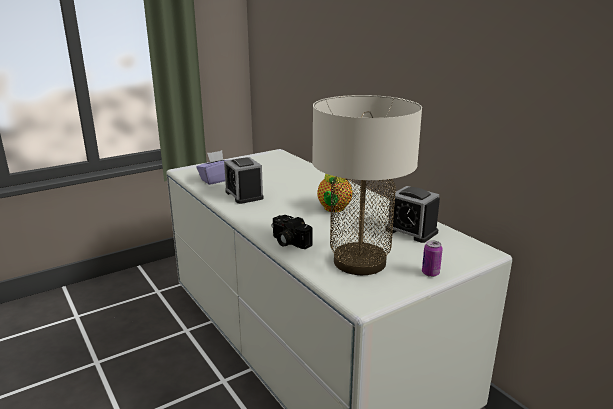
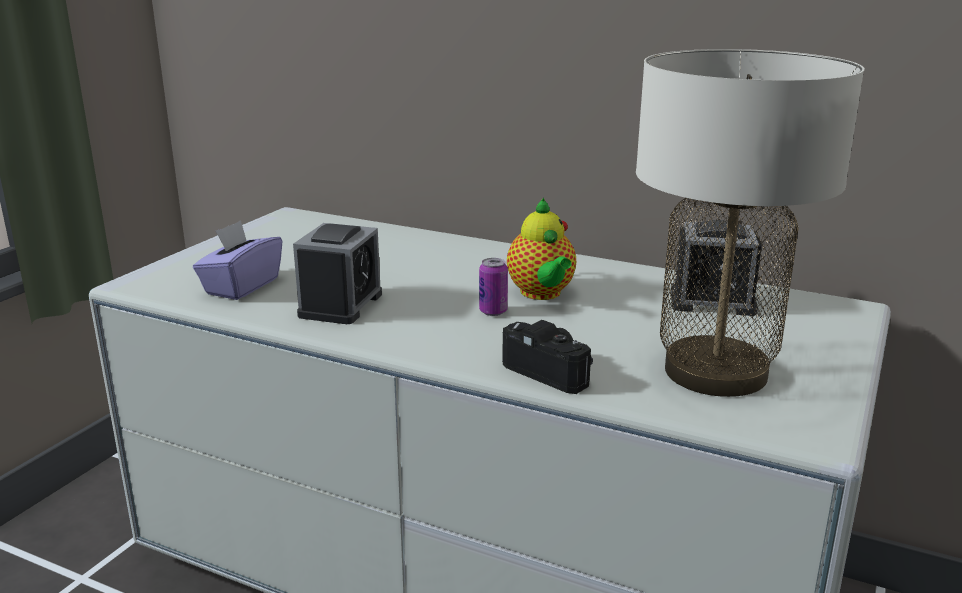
camera: 30 degrees left, 0 degrees up
alarm clock [224,157,264,204] -> alarm clock turned 105 degrees counterclockwise [293,223,382,324]
camera [271,215,313,249] -> camera turned 150 degrees counterclockwise [502,320,593,394]
can [422,240,443,277] -> can moved to [479,258,508,316]

